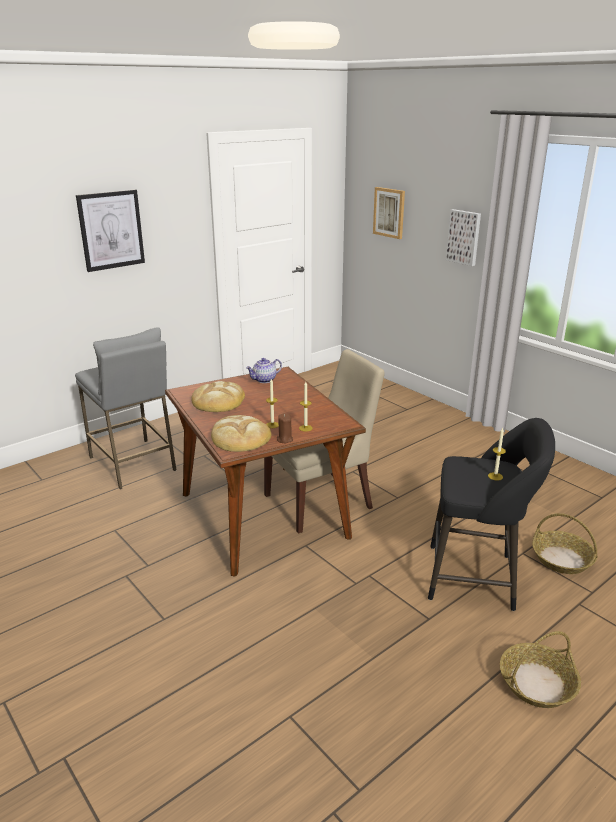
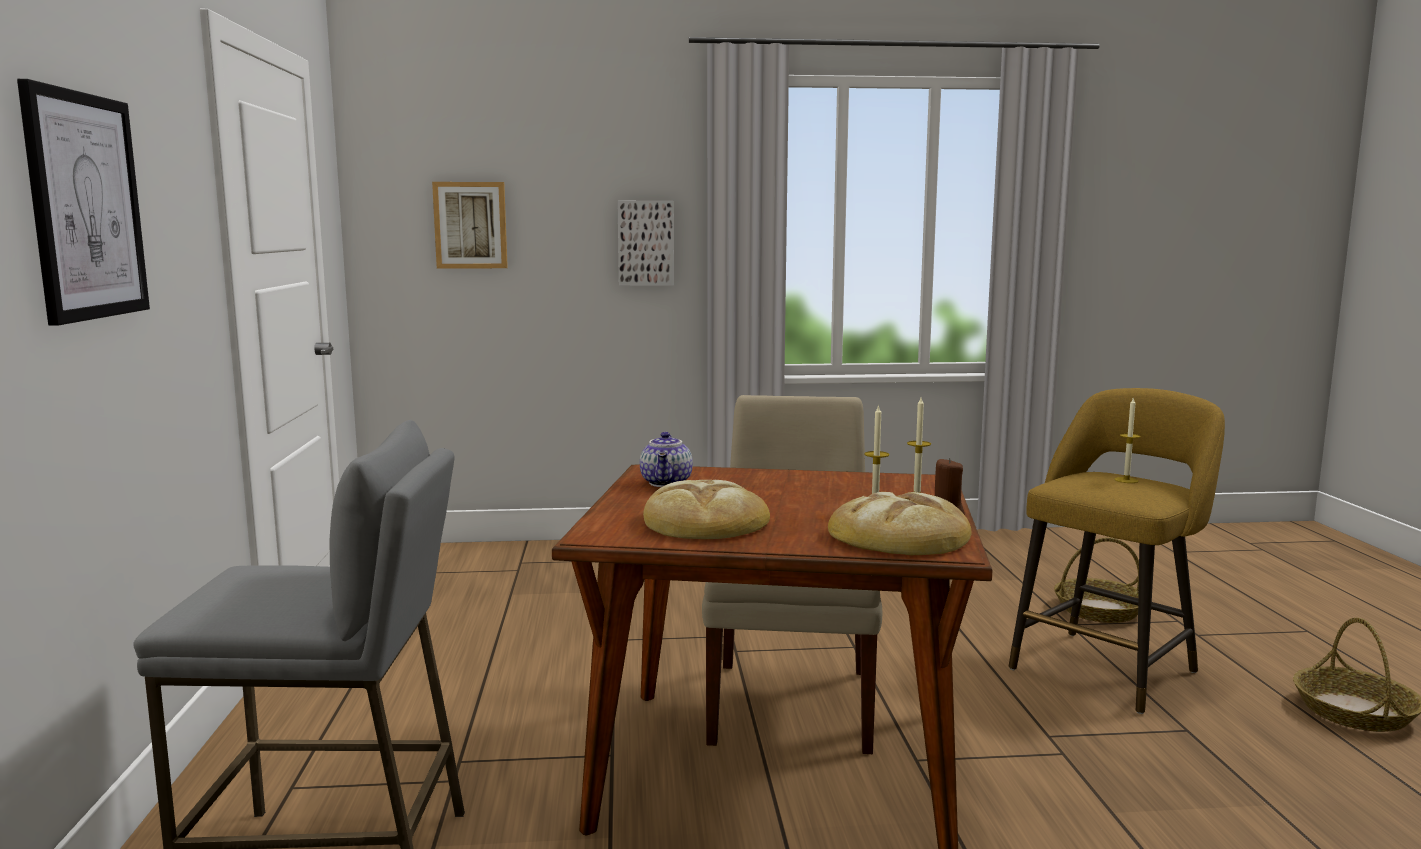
camera: 55 degrees left, 15 degrees down
black stool [428,418,555,611] -> yellow stool [1009,388,1225,714]

